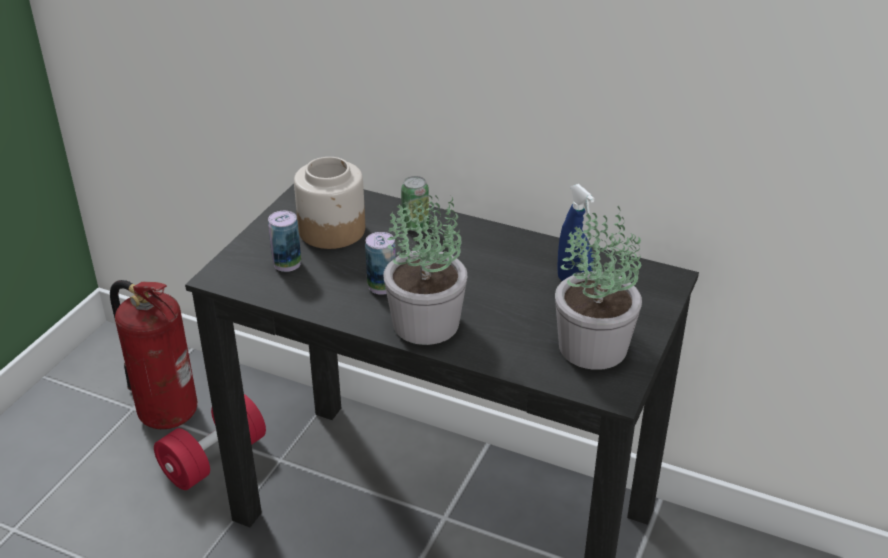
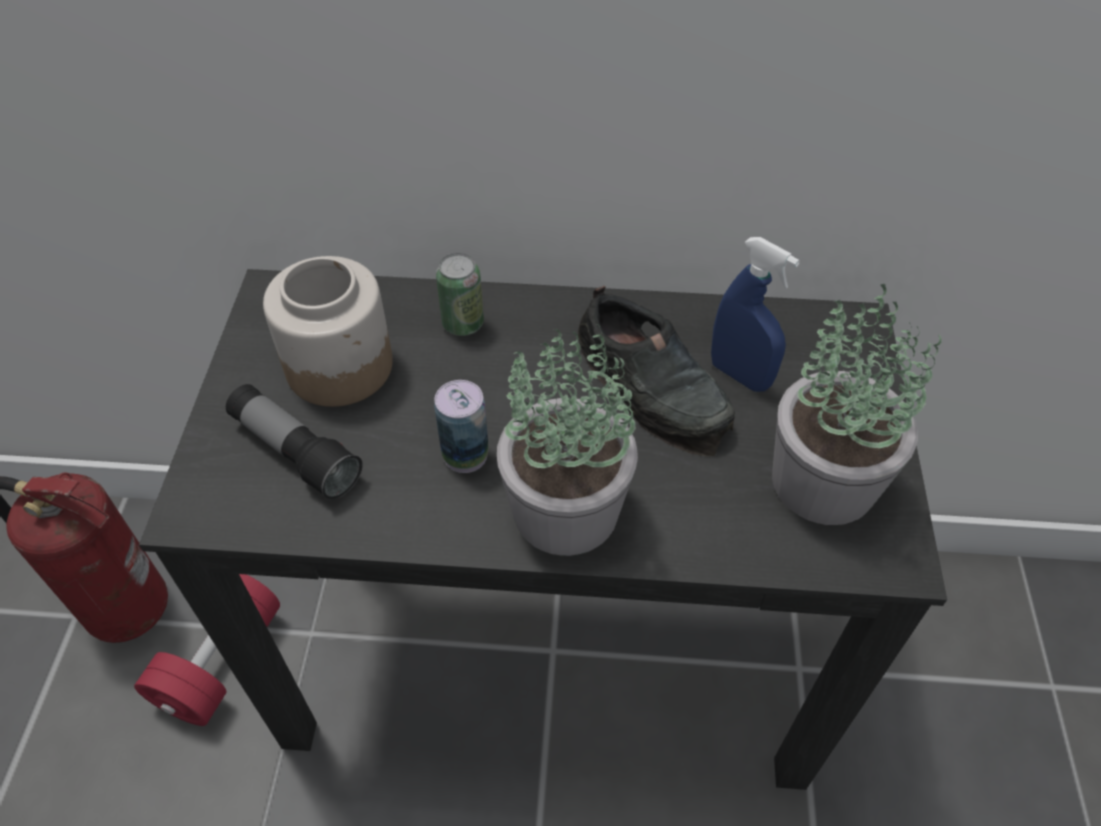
camera: 20 degrees left, 15 degrees up
can [268,211,301,272] -> flashlight [226,384,363,500]
none -> black shoe [578,285,735,456]

